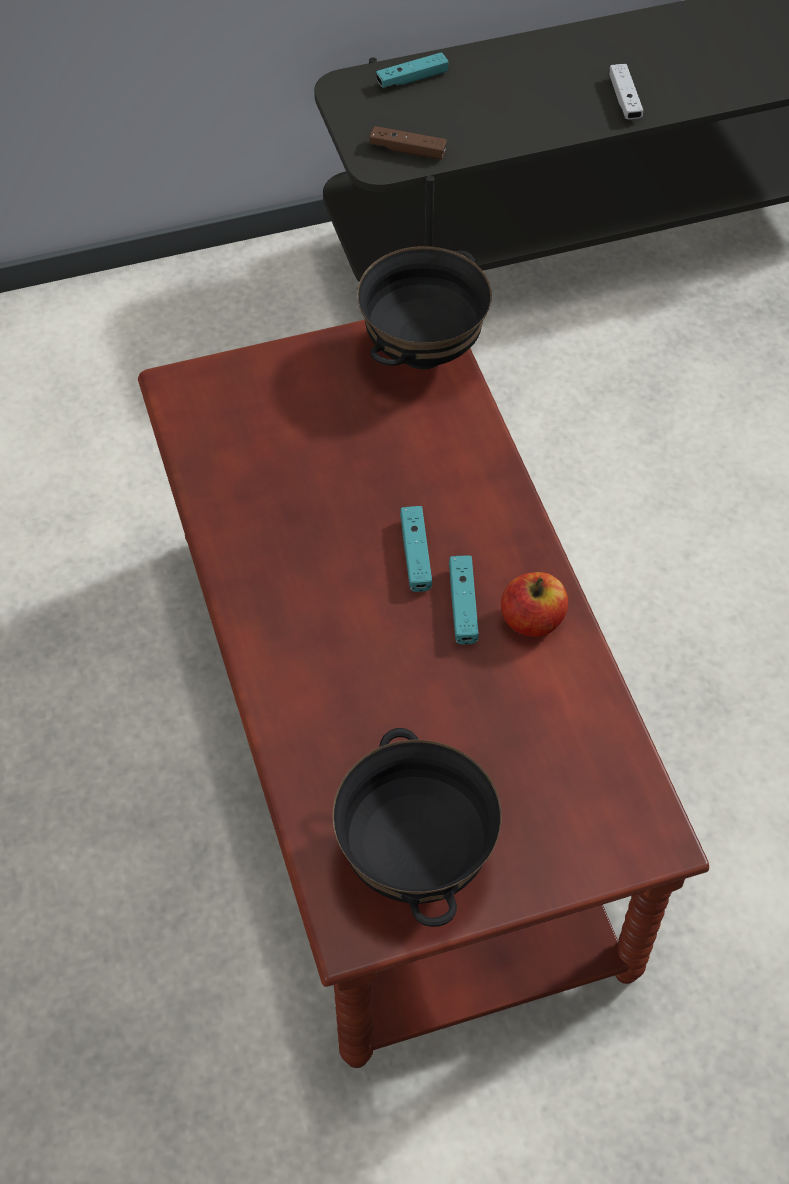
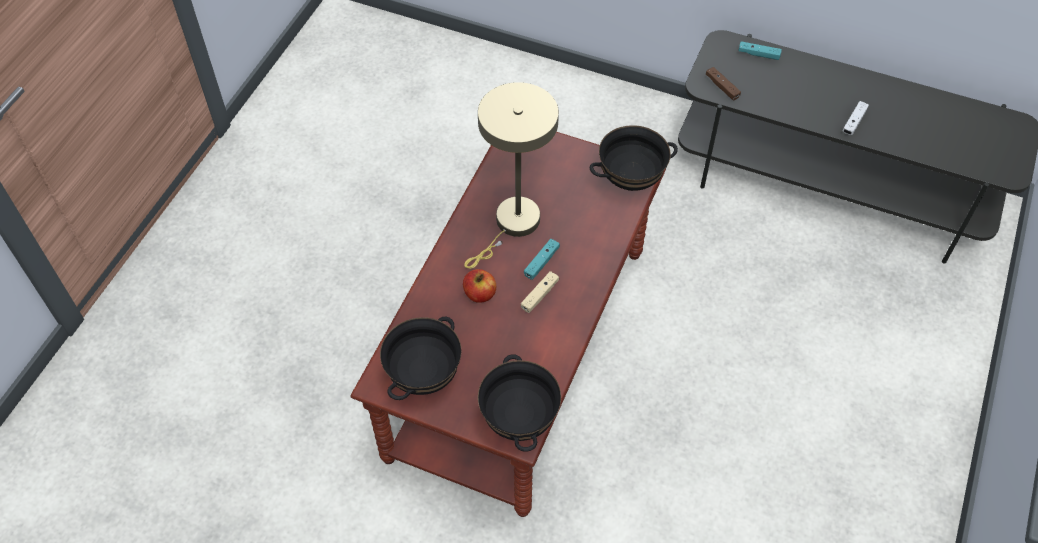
camera: 40 degrees right, 0 degrees up
turquoise game controller [449,555,479,644] -> beige game controller [521,271,559,313]
apple [501,572,568,637] -> apple moved to [463,269,496,303]
none -> beige table lamp [464,82,559,269]
none -> black bowl [478,354,561,452]

